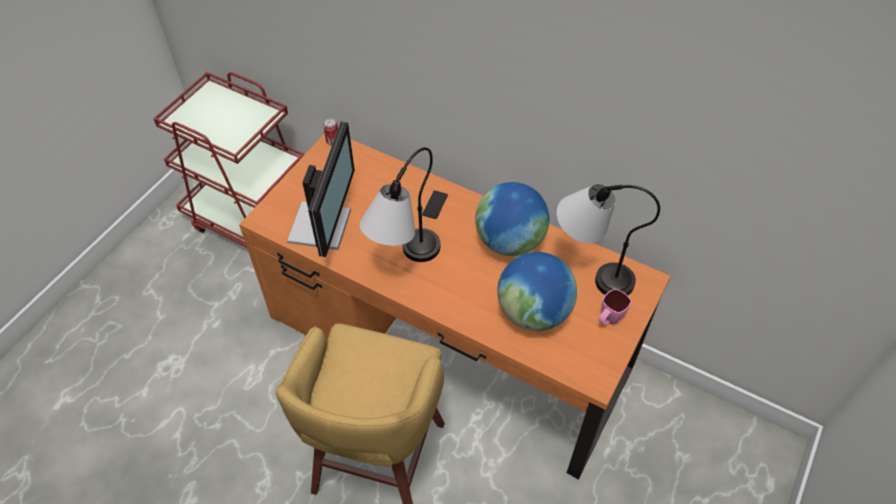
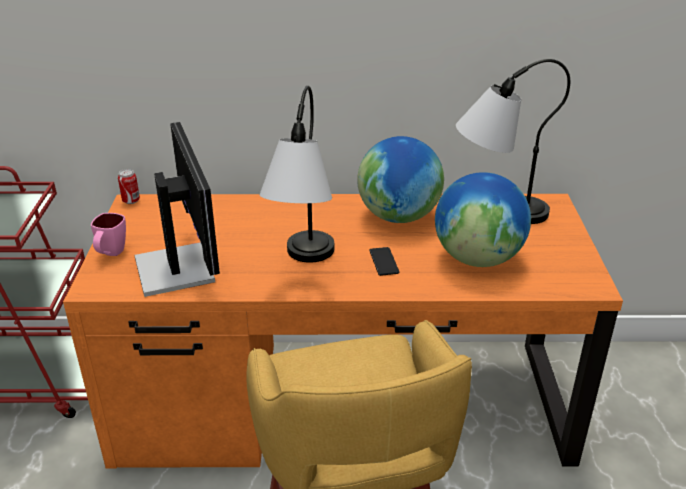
camera: 30 degrees left, 20 degrees down
phone [422,190,448,219] -> phone moved to [369,247,399,276]
pink mug [598,289,632,325] -> pink mug moved to [91,213,126,256]

